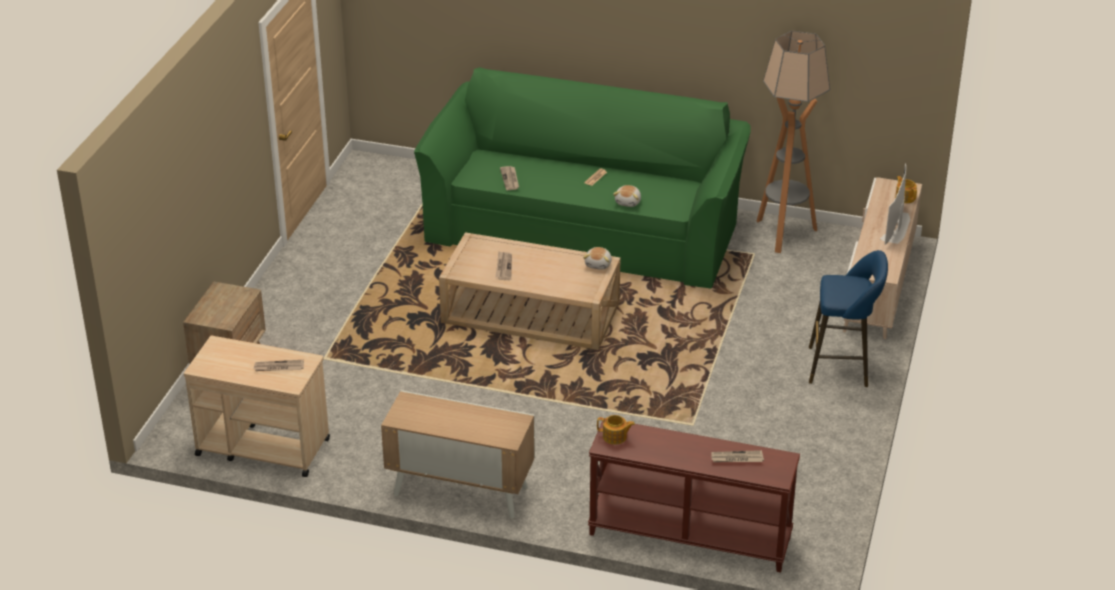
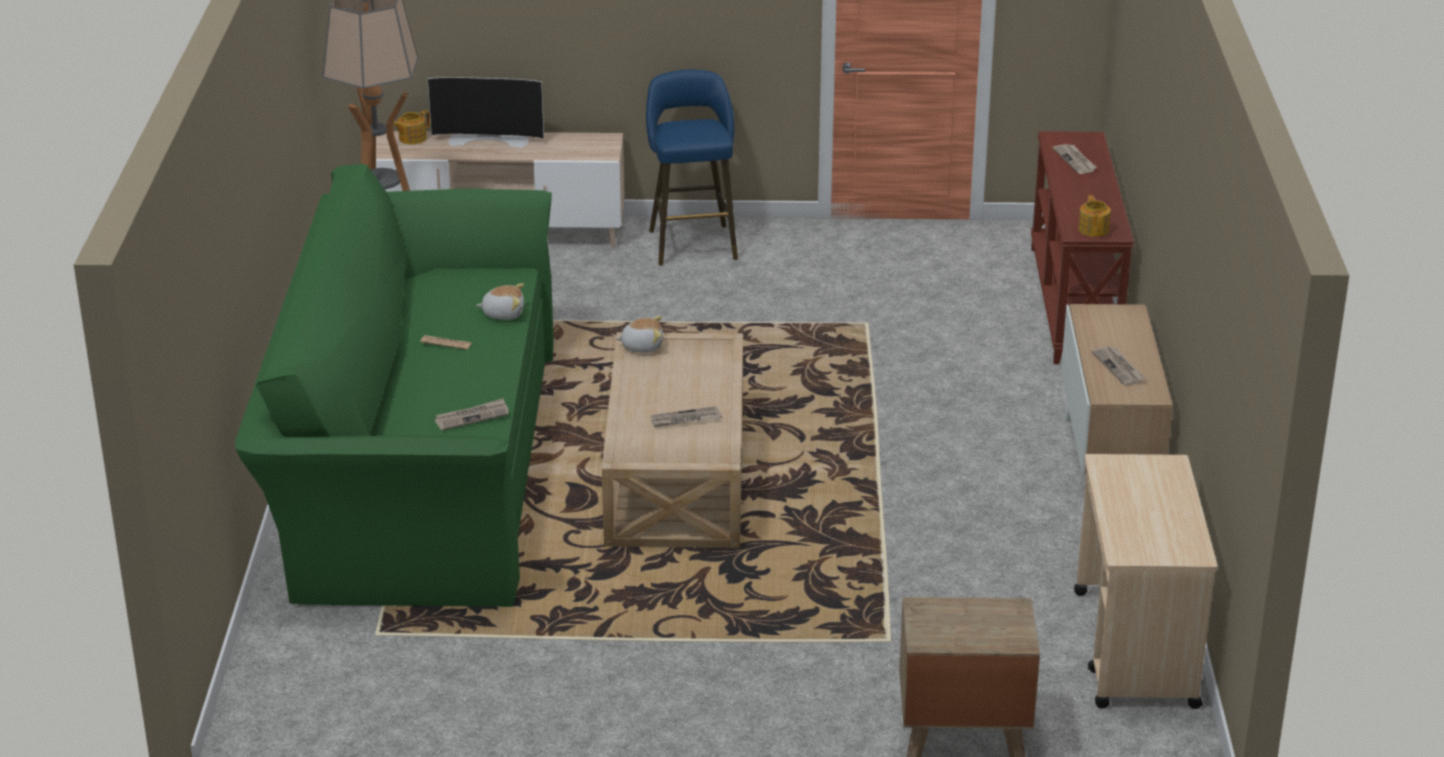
camera: 105 degrees left, 5 degrees down
newspaper [254,360,304,371] -> newspaper moved to [1092,346,1146,386]

